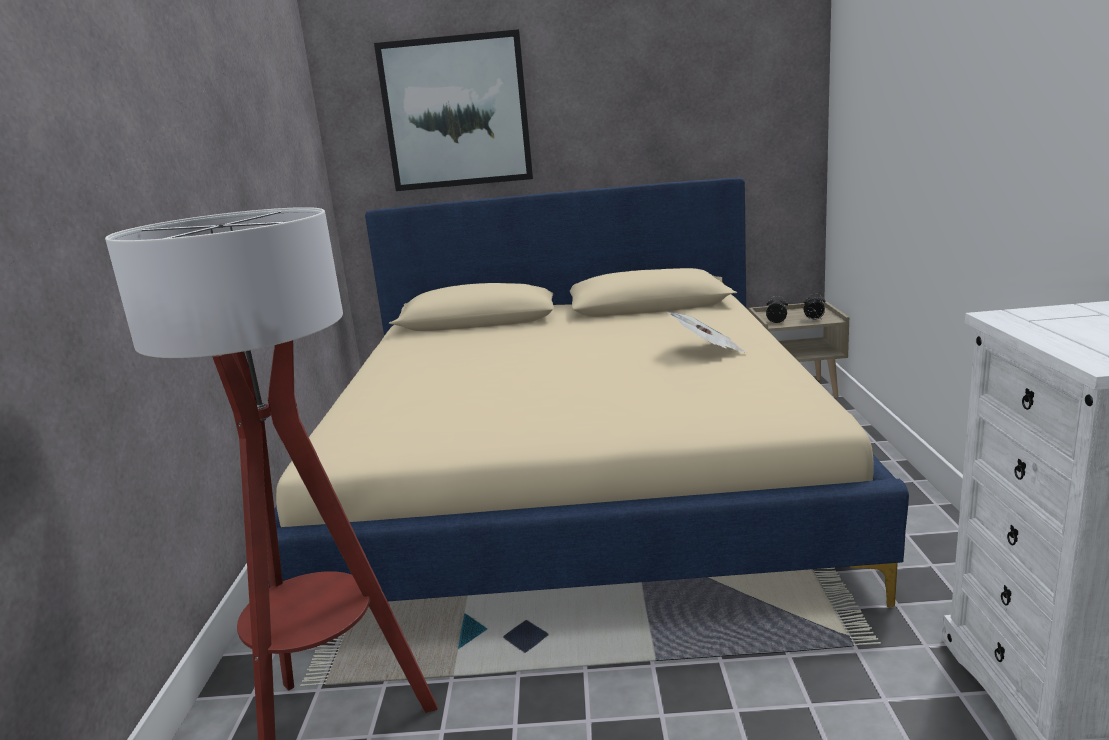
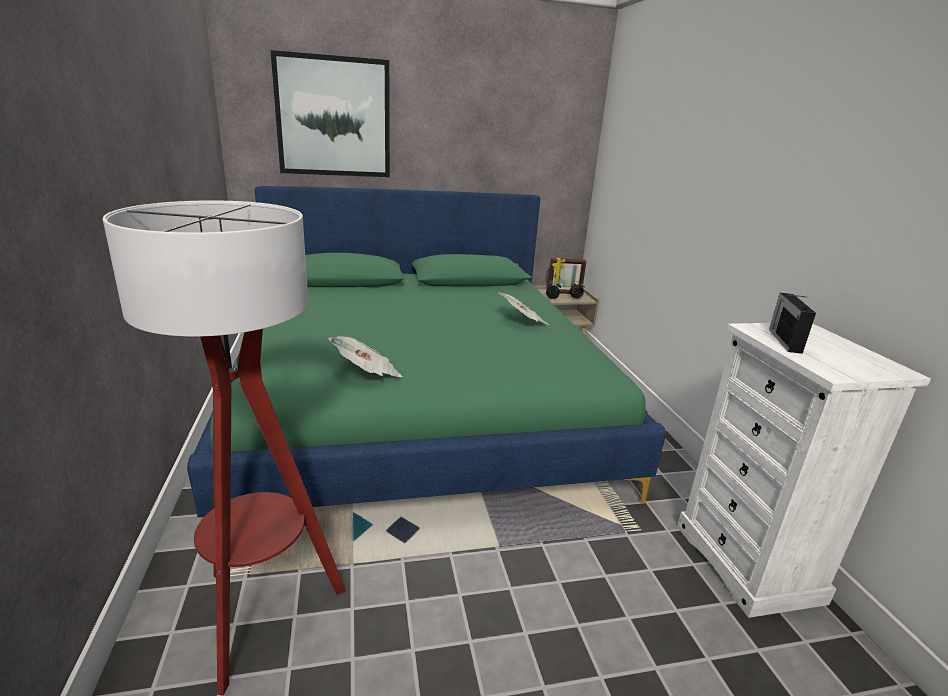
camera: 15 degrees left, 5 degrees up
beige bed [269,178,909,607] -> green bed [187,186,666,519]
none -> newspaper [328,336,403,377]
none -> picture frame [548,258,586,294]
none -> radio [769,293,816,354]

